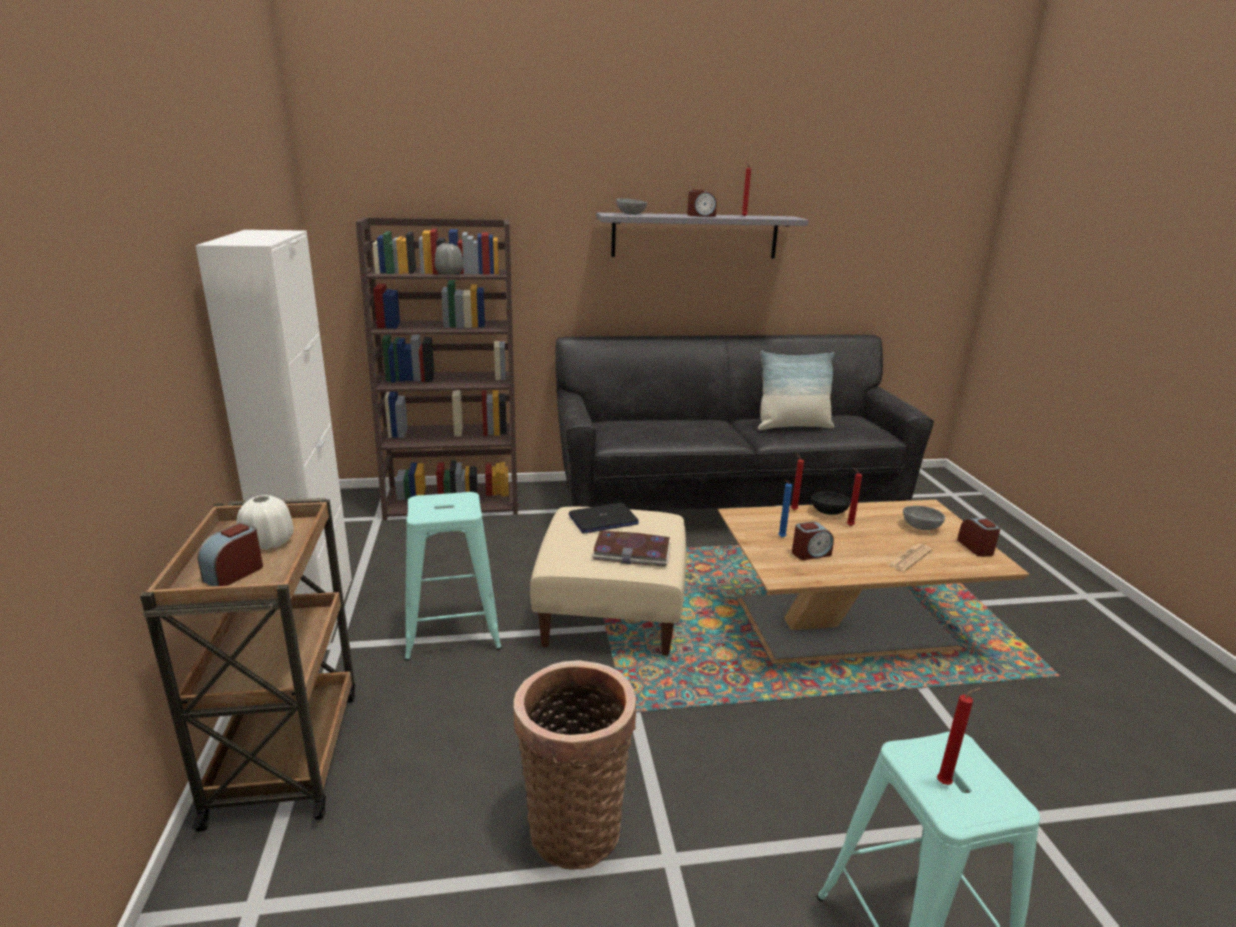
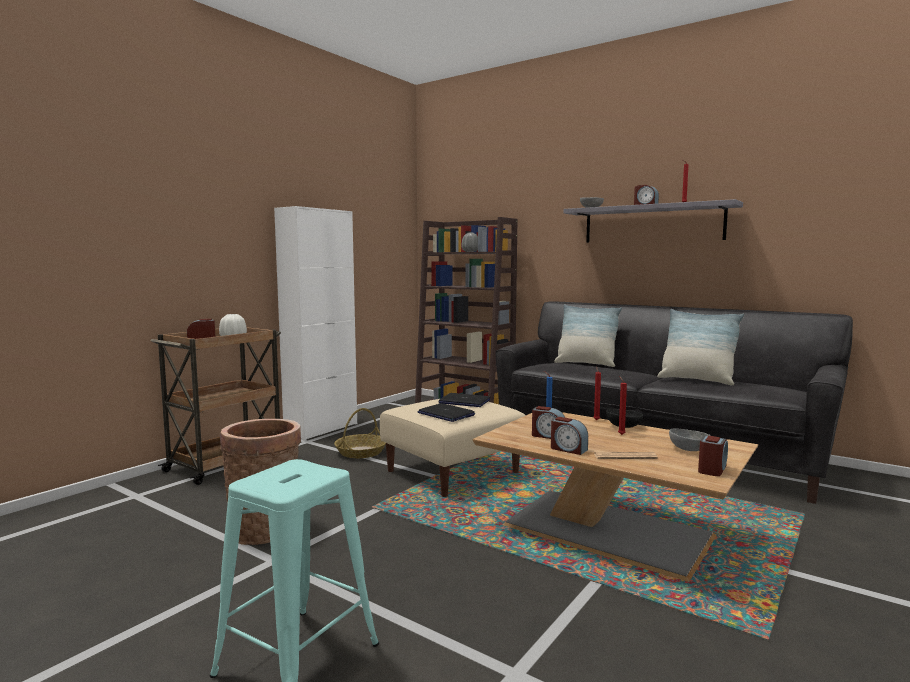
camera: 45 degrees right, 15 degrees down
turquoise stool [405,492,502,661] -> basket [334,408,386,458]
book [592,531,671,567] -> laptop [418,403,475,422]
red candle [937,688,982,785] -> none
none -> alarm clock [551,417,588,455]
none -> pillow [554,304,622,367]

